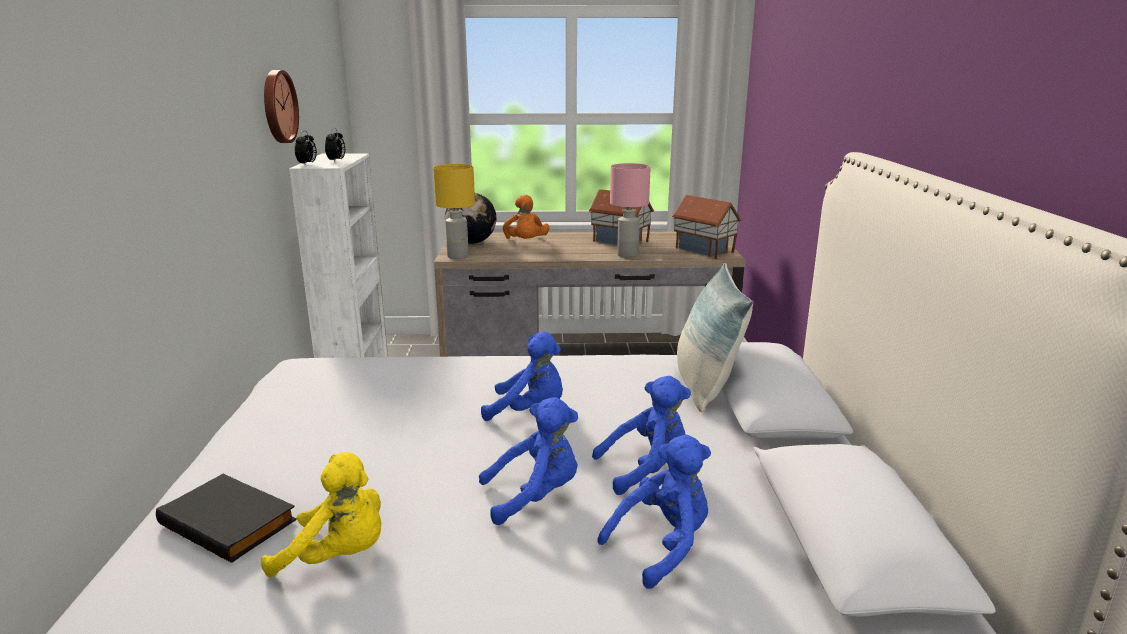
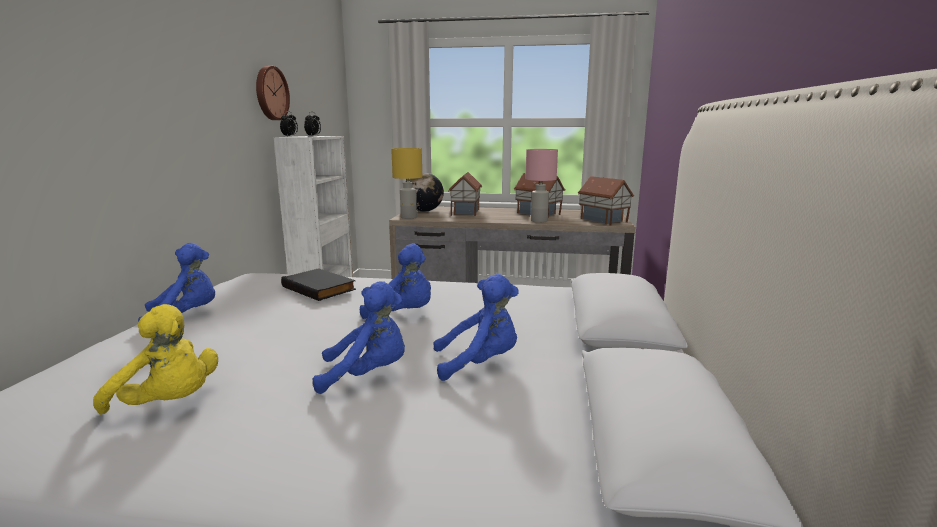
camera: 10 degrees right, 5 degrees down
black book [156,473,297,563] -> black book moved to [281,268,356,301]
orange plush toy [503,195,550,239] -> toy house [448,172,482,216]
blue plush toy [597,435,711,589] -> blue plush toy moved to [138,243,215,322]
pillow [677,263,753,412] -> none

